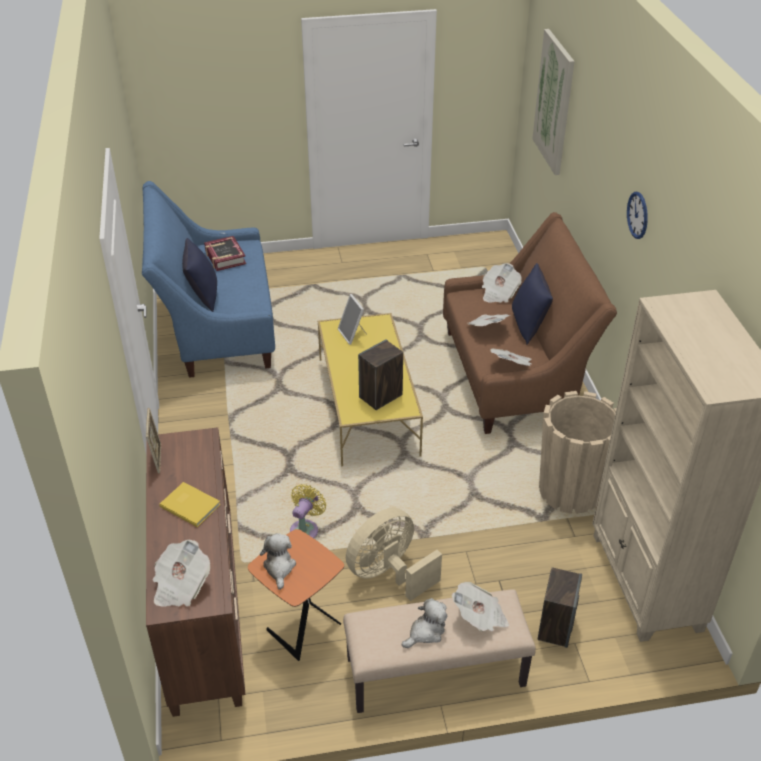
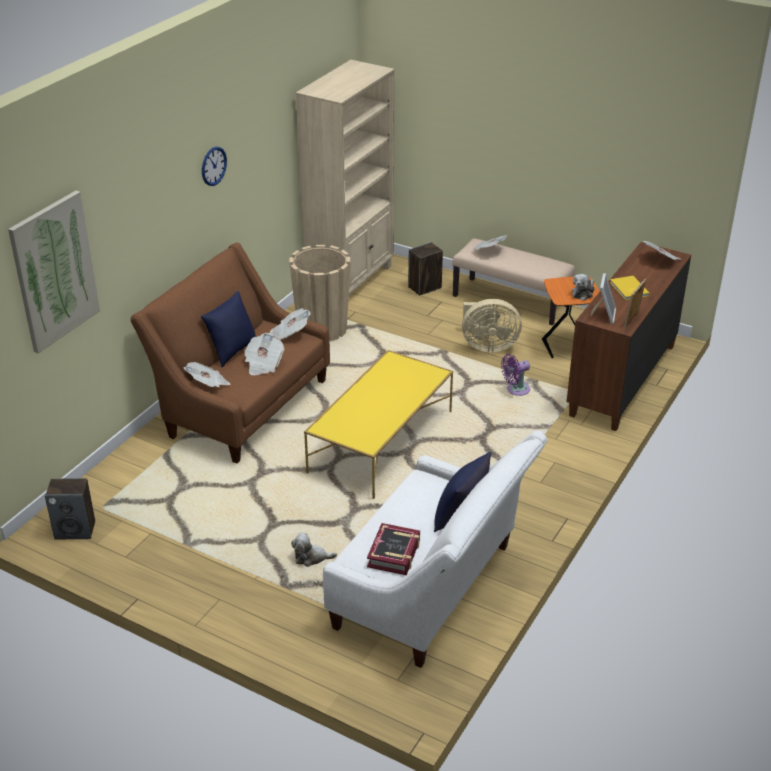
camera: 140 degrees left, 5 degrees down
blue sofa [142,181,275,378] -> white sofa [323,430,547,668]
yellow fan [290,484,326,538] -> purple fan [501,354,530,396]
picture frame [338,294,367,345] -> picture frame moved to [590,273,616,324]
speaker [358,339,403,410] -> speaker moved to [45,478,95,539]
plush toy [402,598,447,648] -> plush toy moved to [291,533,337,567]

